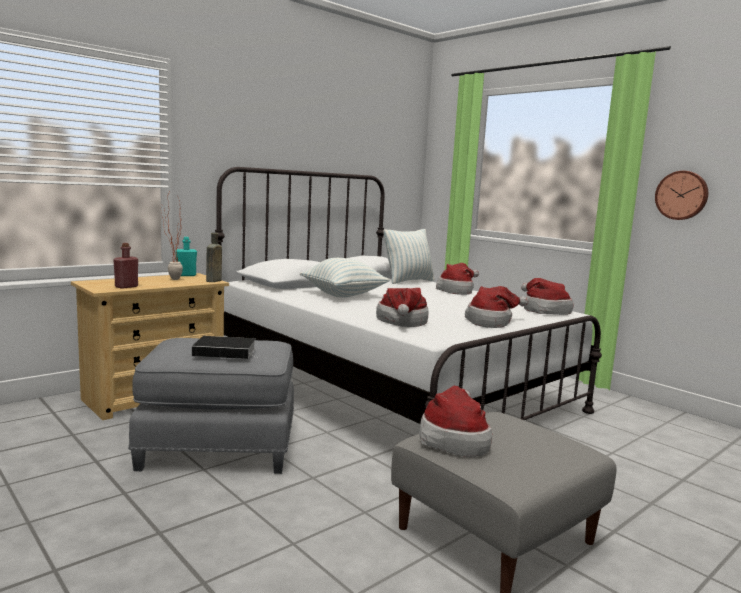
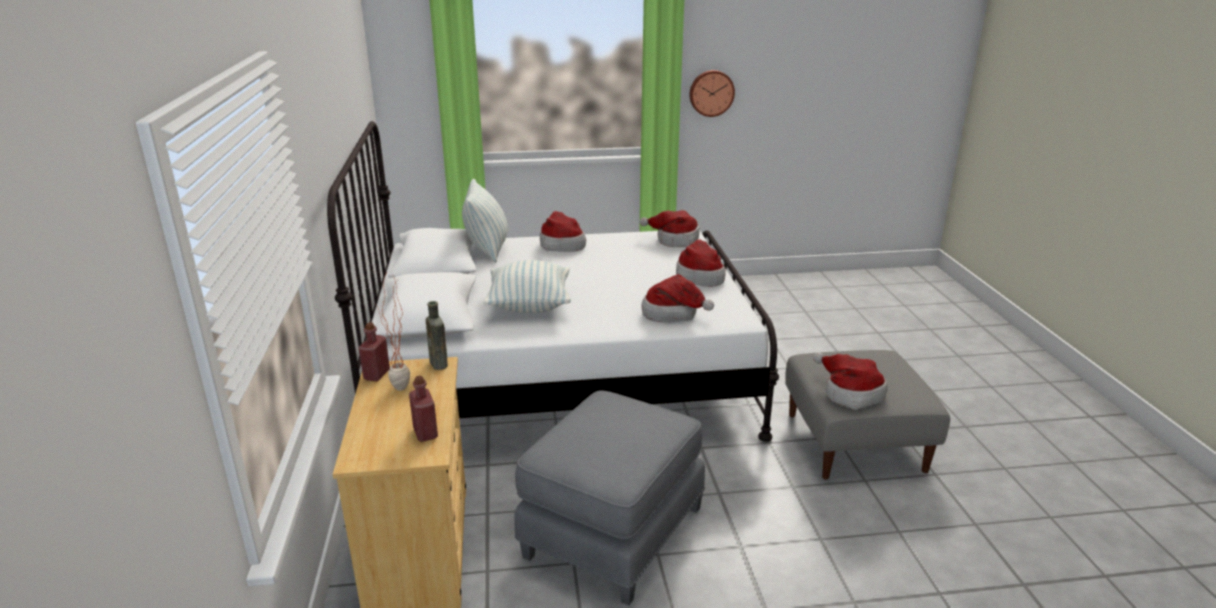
camera: 55 degrees left, 15 degrees up
turquoise bottle [176,237,197,276] -> red bottle [358,322,390,382]
book [192,336,260,359] -> none

